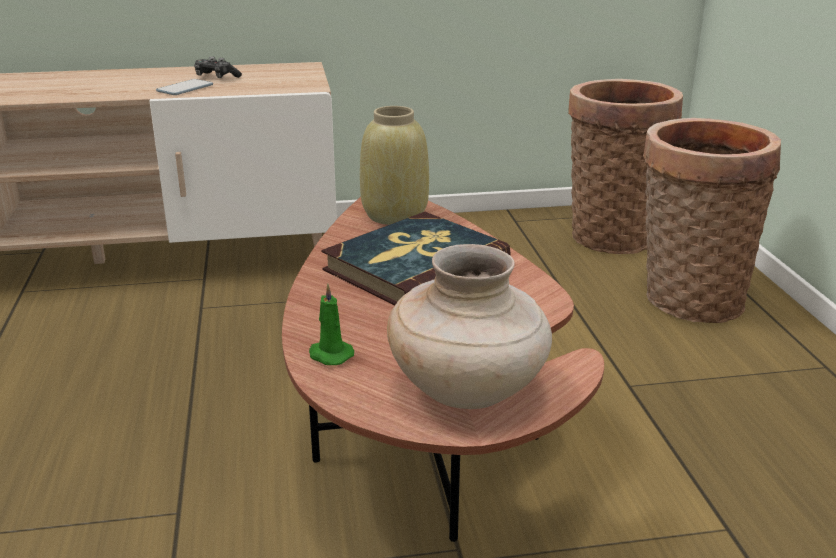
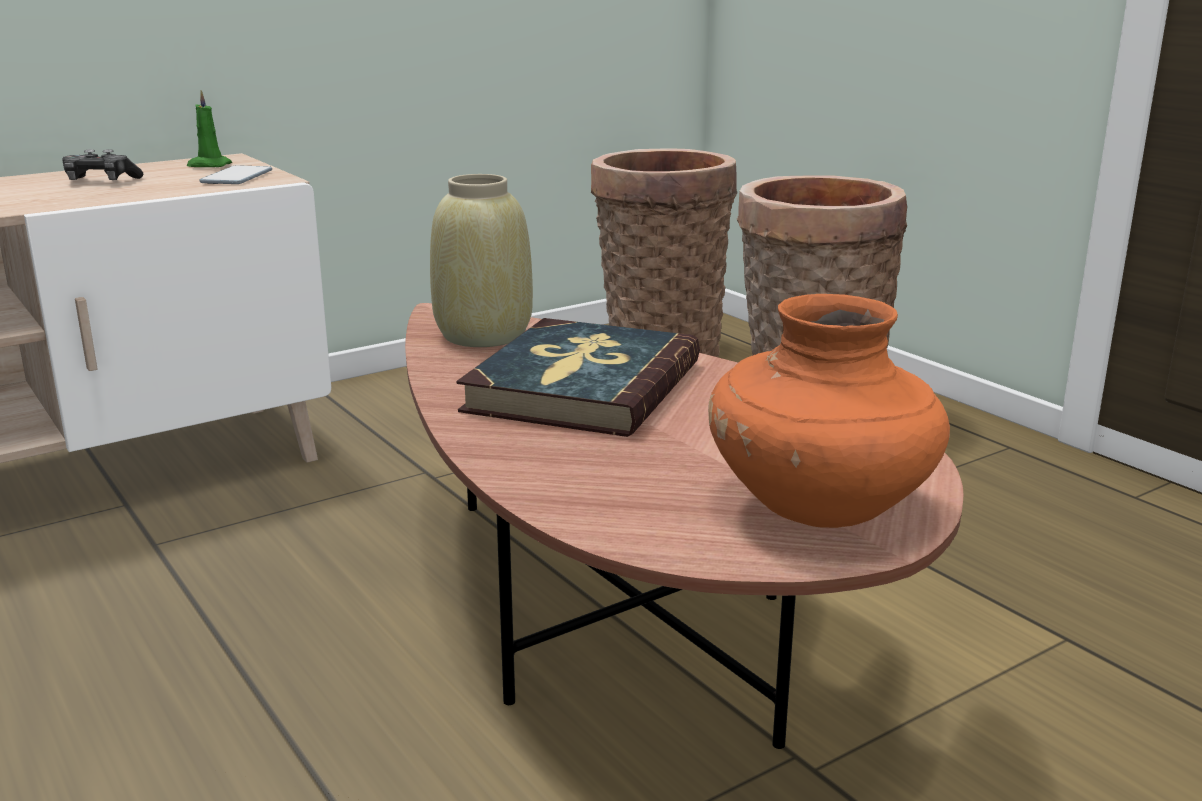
camera: 25 degrees left, 5 degrees down
phone [156,79,213,95] -> phone moved to [200,165,272,184]
green candle [309,284,354,365] -> green candle moved to [187,90,232,167]
beige vase [387,244,552,409] -> orange vase [708,294,950,528]

